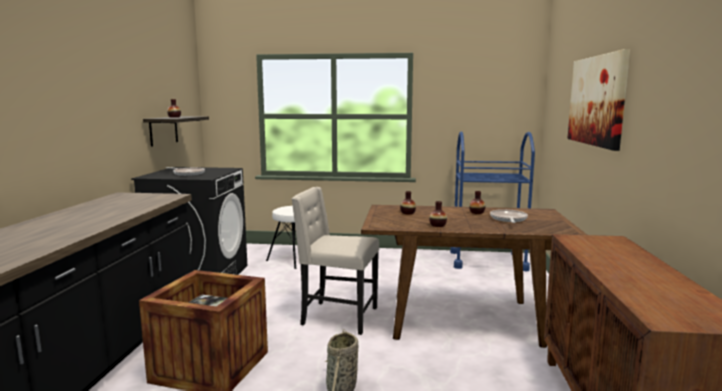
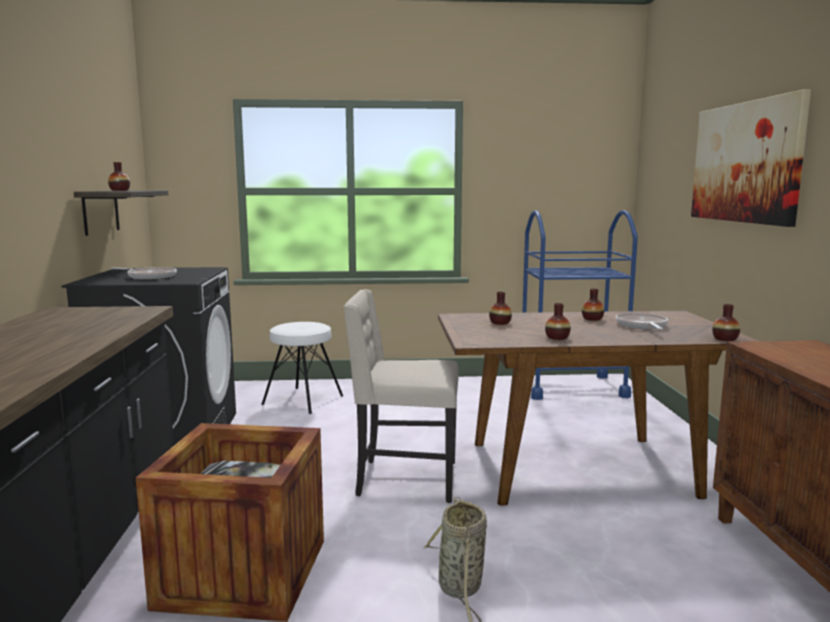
camera: 10 degrees left, 0 degrees up
none -> vase [712,304,740,341]

